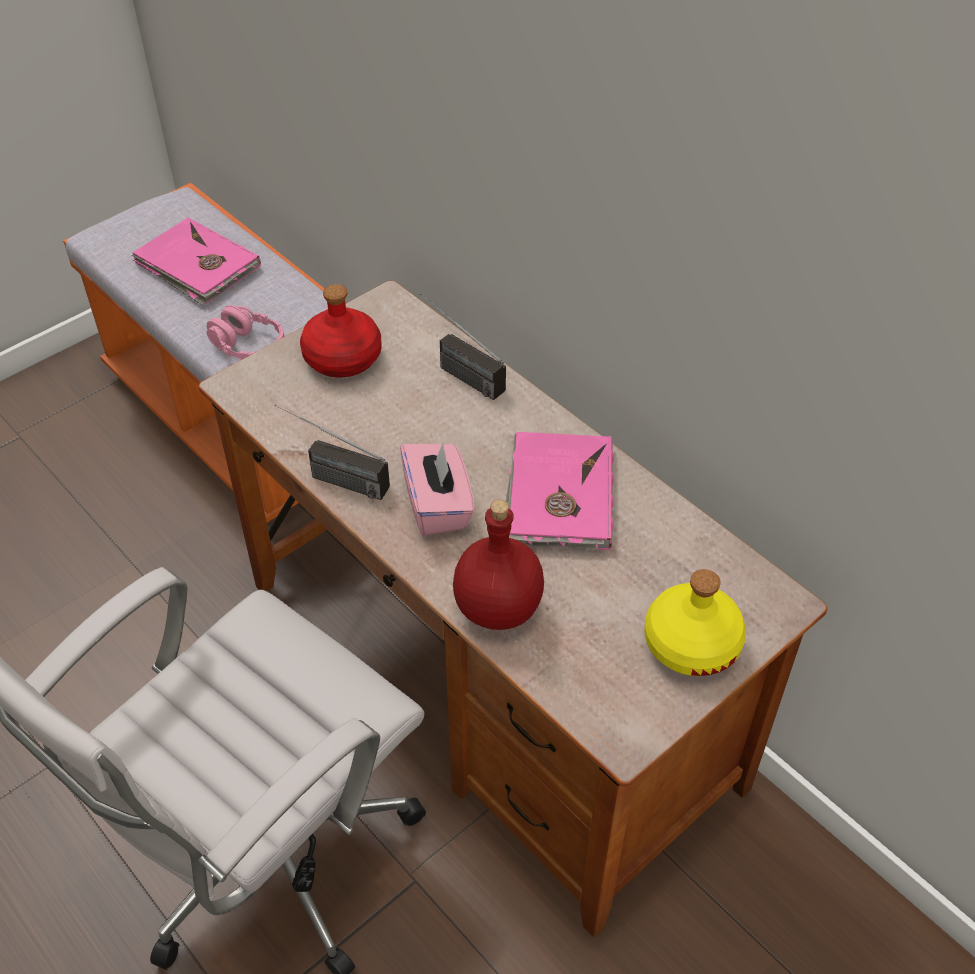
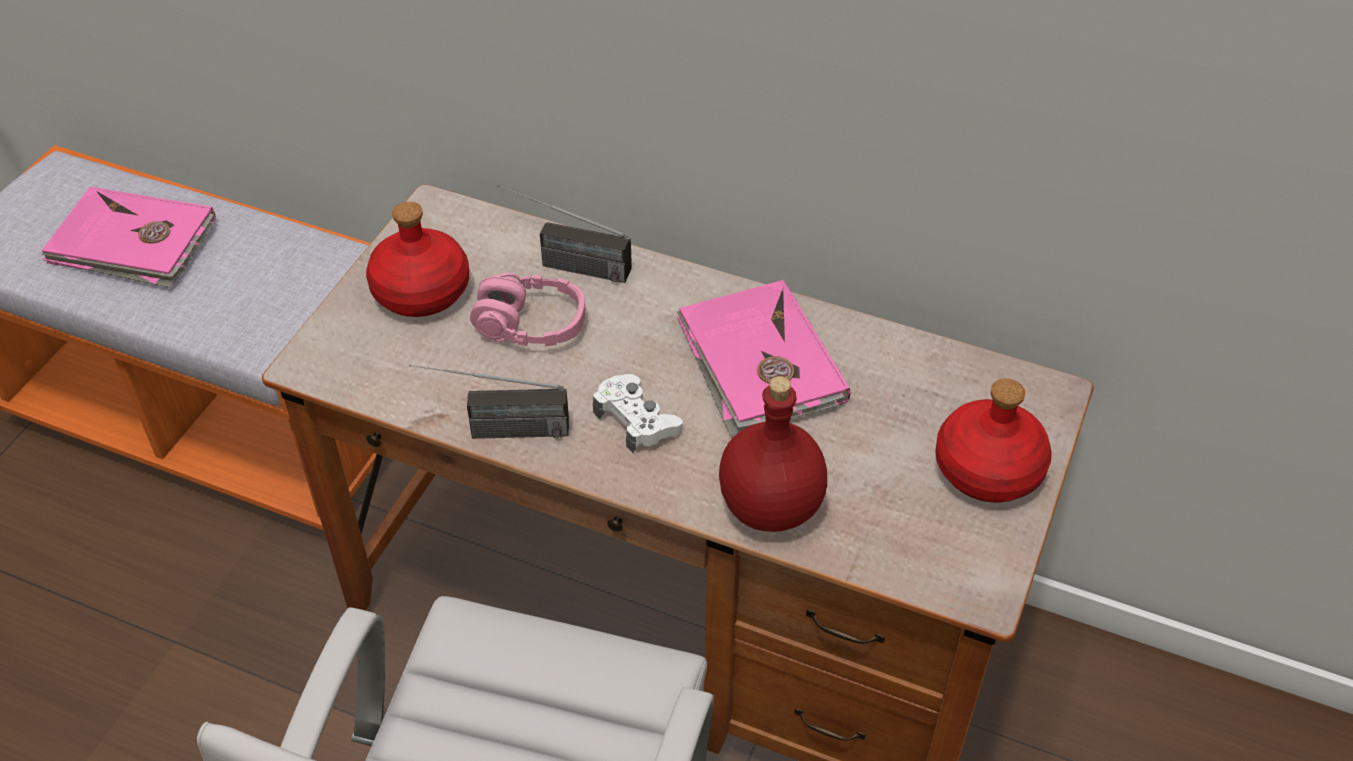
camera: 25 degrees left, 0 degrees up
pink headphones [207,305,285,360] -> pink headphones moved to [470,273,585,346]
pink tissue box [400,441,475,536] -> white game controller [593,374,683,453]
yellow bottle [645,569,746,676] -> red bottle [935,379,1052,502]

